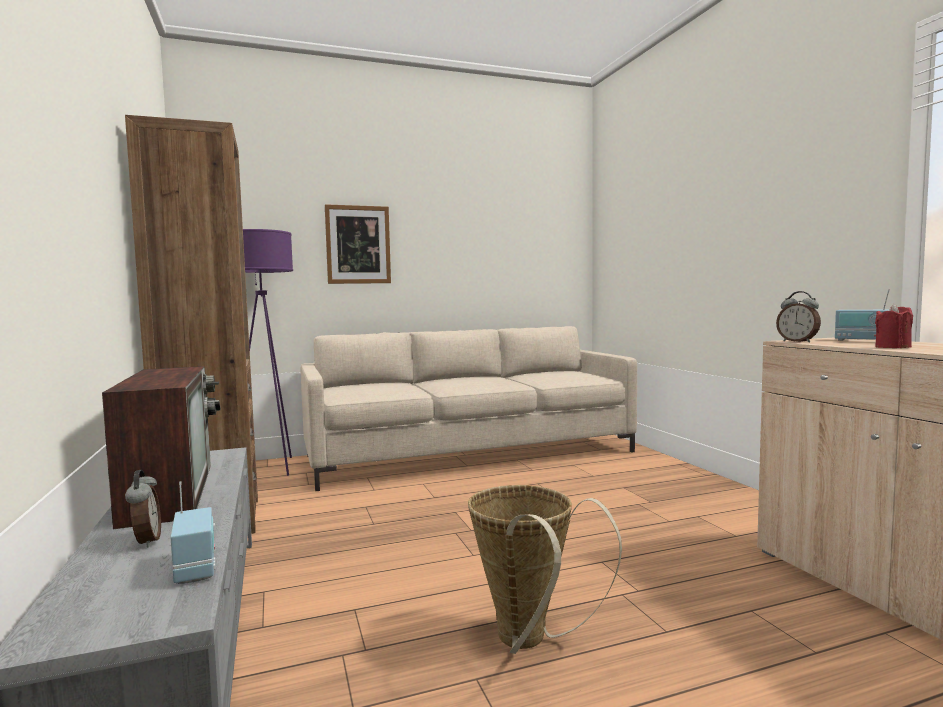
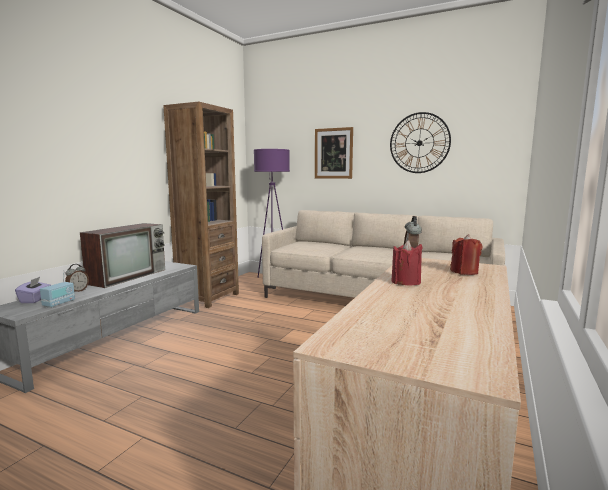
camera: 45 degrees right, 5 degrees up
basket [468,485,622,654] -> none
radio [835,289,890,341] -> red candle [450,234,482,275]
none -> purple tissue box [15,277,51,303]
none -> wall clock [390,112,451,173]

